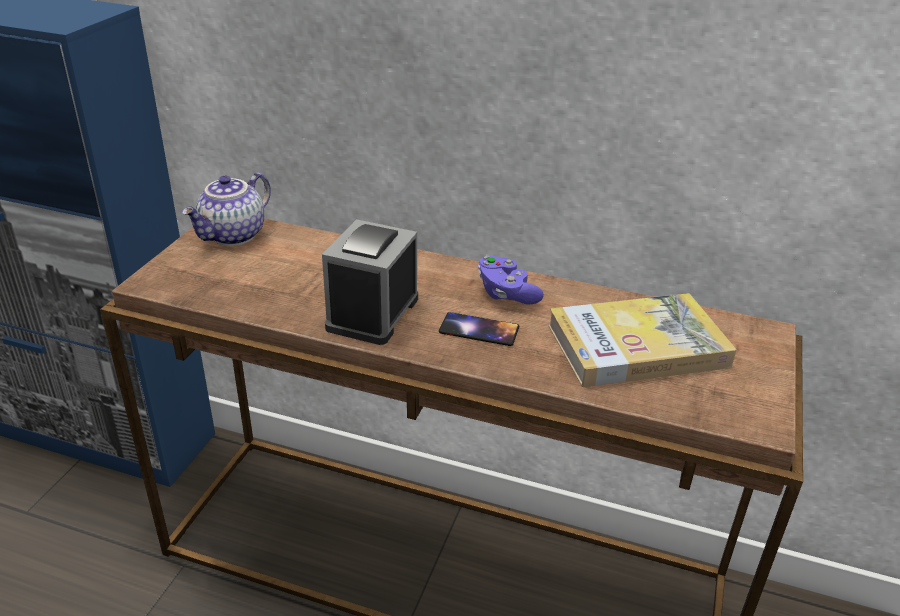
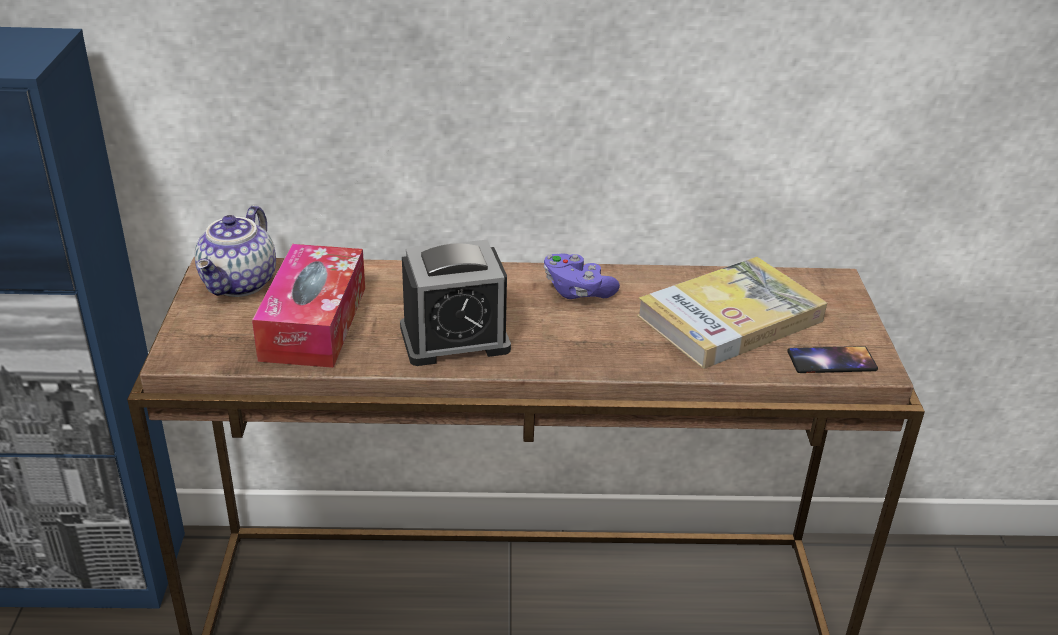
camera: 20 degrees left, 0 degrees up
alarm clock [322,219,418,345] -> alarm clock turned 105 degrees counterclockwise [400,240,511,366]
phone [439,312,519,346] -> phone moved to [787,346,878,373]
none -> tissue box [252,244,365,368]

